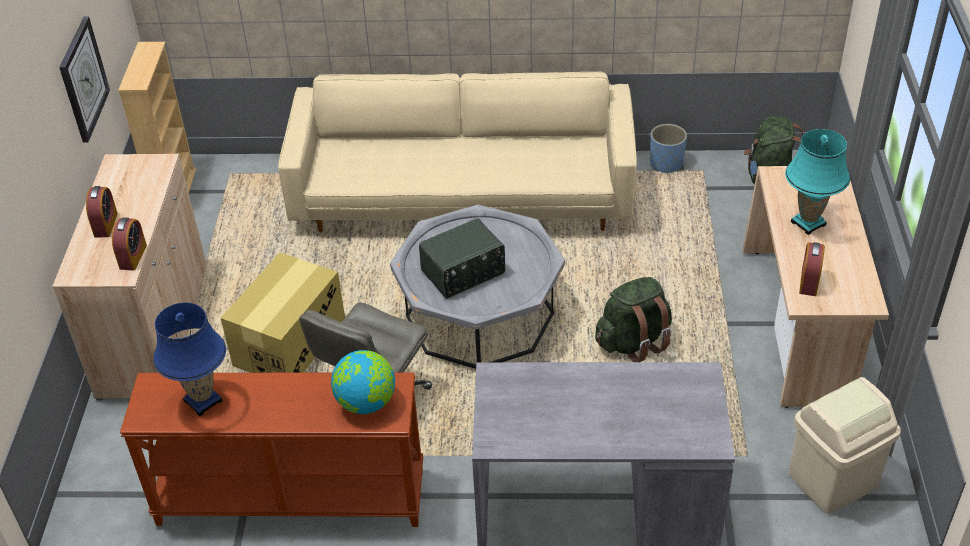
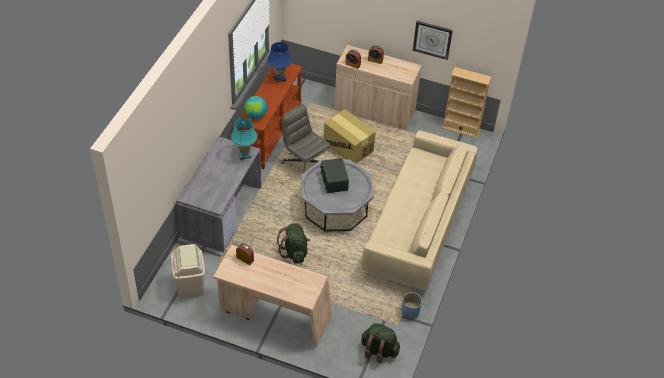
camera: 105 degrees right, 5 degrees up
turquoise table lamp [785,129,850,235] -> turquoise table lamp moved to [231,118,258,160]

